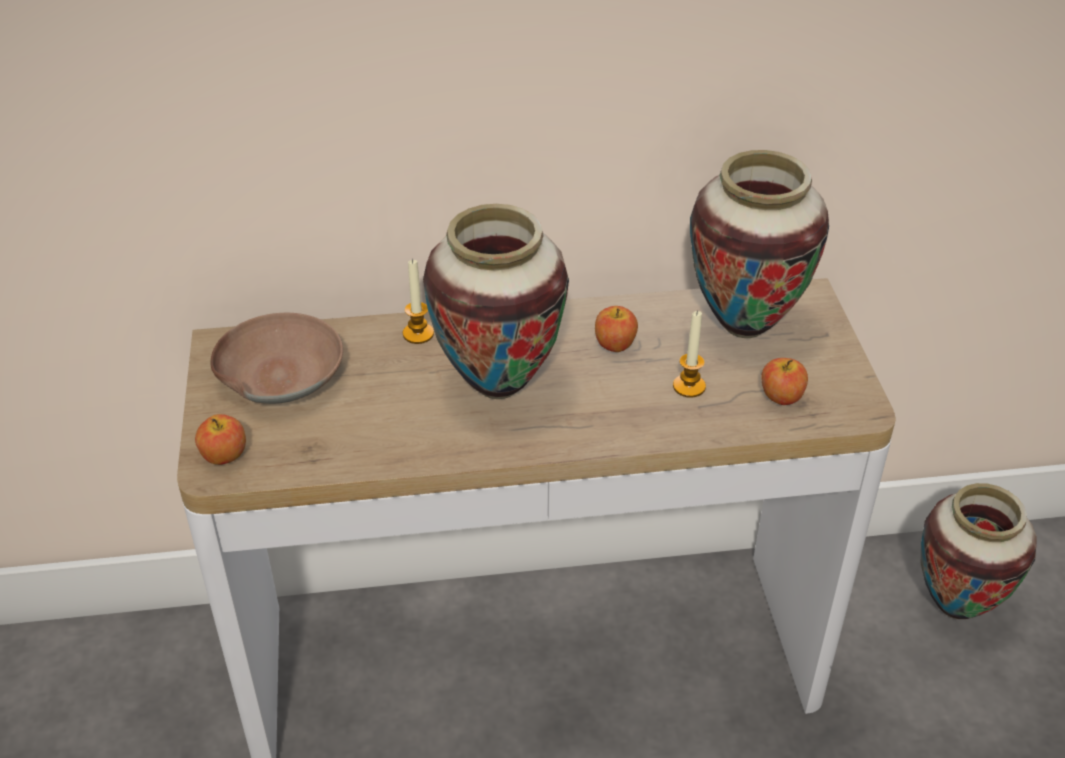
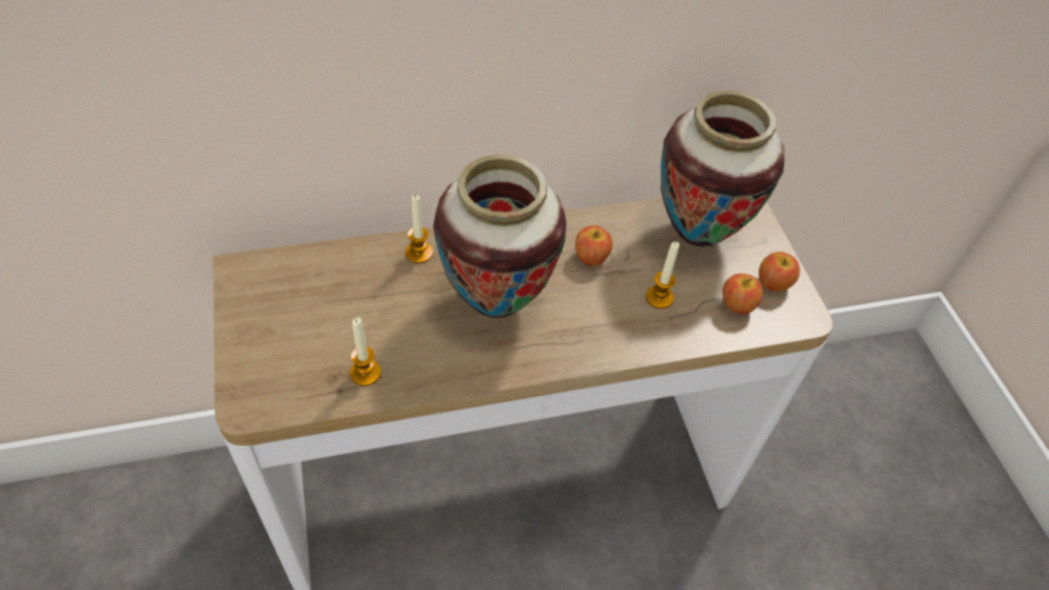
camera: 10 degrees left, 10 degrees up
apple [195,414,246,465] -> apple moved to [759,252,800,292]
brown bowl [210,313,343,404] -> none
vase [921,483,1037,619] -> none
none -> candle [350,317,381,386]

